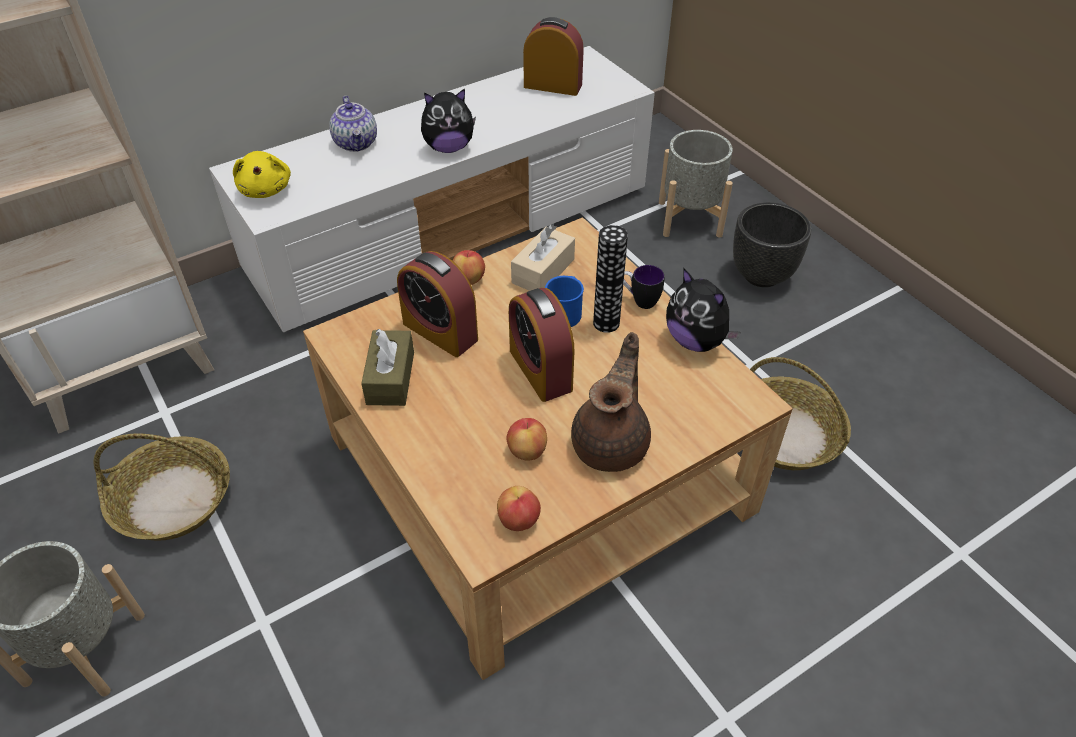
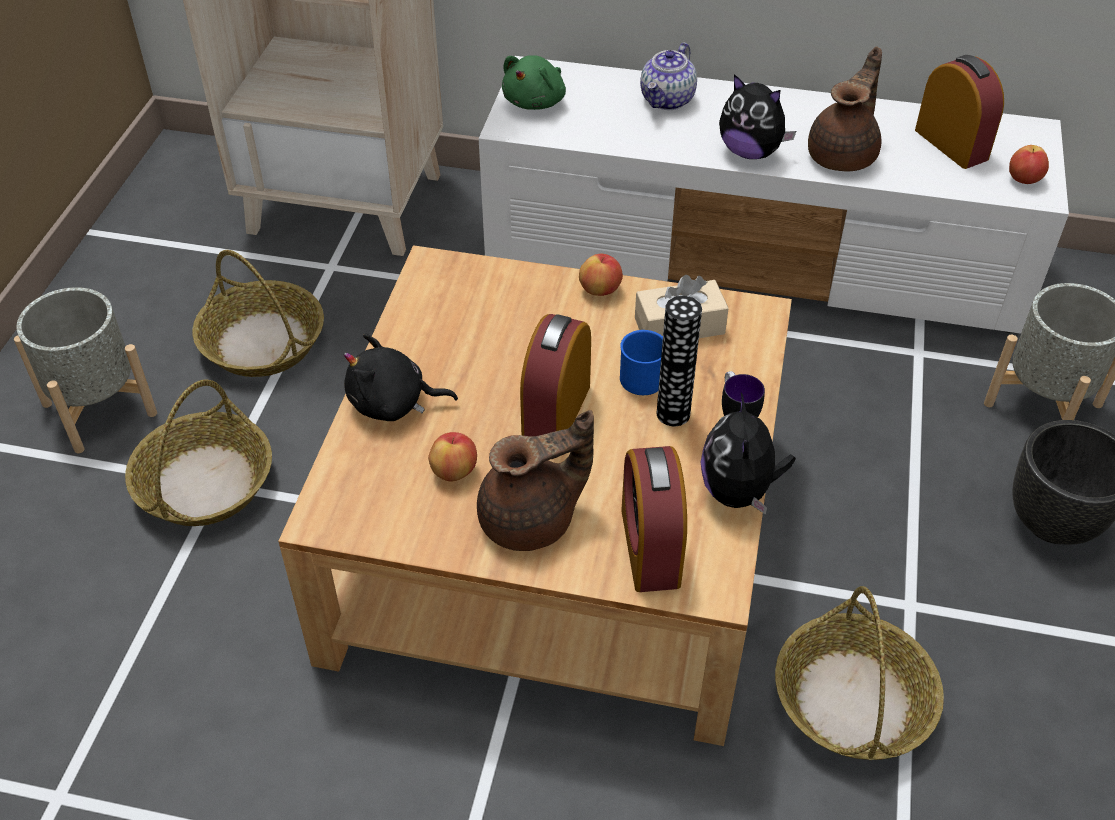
camera: 45 degrees right, 0 degrees up
yellow plush toy [233,151,291,198] -> green plush toy [502,55,566,110]
brown tissue box [361,329,414,406] -> none
alarm clock [397,251,478,357] -> alarm clock moved to [621,446,687,592]
apple [497,486,541,531] -> apple moved to [1009,145,1049,184]
none -> basket [125,380,272,526]
none -> black plush toy [344,334,458,421]
none -> brown teapot [808,47,882,171]

